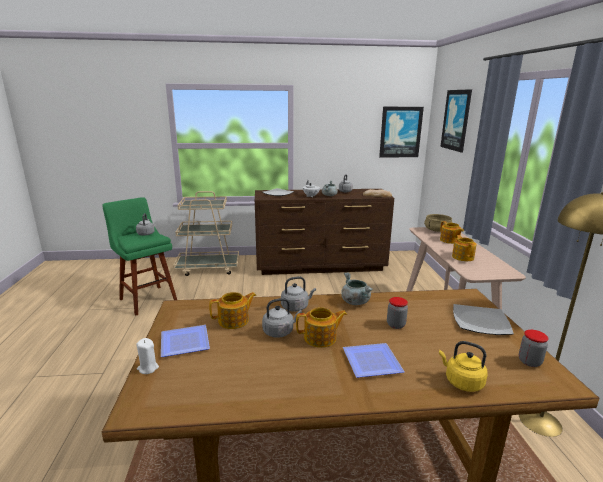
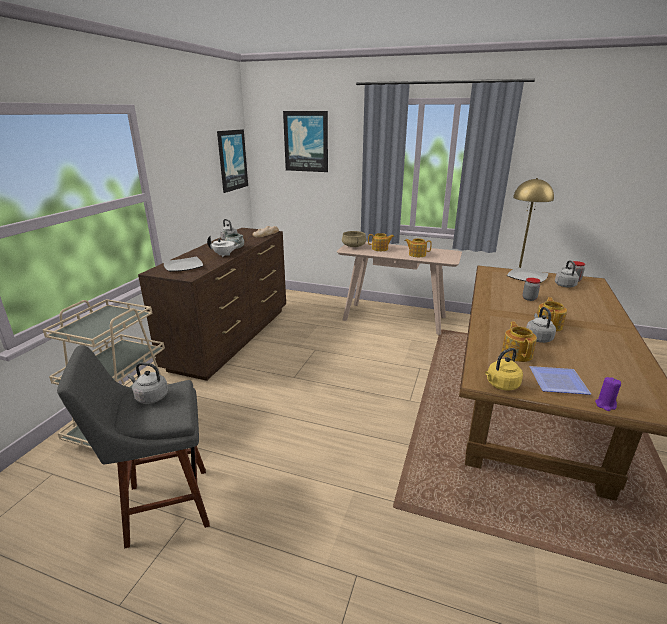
camera: 65 degrees left, 5 degrees up
green stool [102,197,177,316] -> grey stool [57,345,210,549]
white candle [136,338,159,374] -> purple candle [595,377,621,411]
grey kettle [281,276,316,312] -> grey kettle moved to [555,260,579,287]
grey cooking pot [341,273,373,305] -> none
plate [343,343,405,378] -> none
yellow kettle [439,341,488,392] -> yellow kettle moved to [485,348,523,391]

